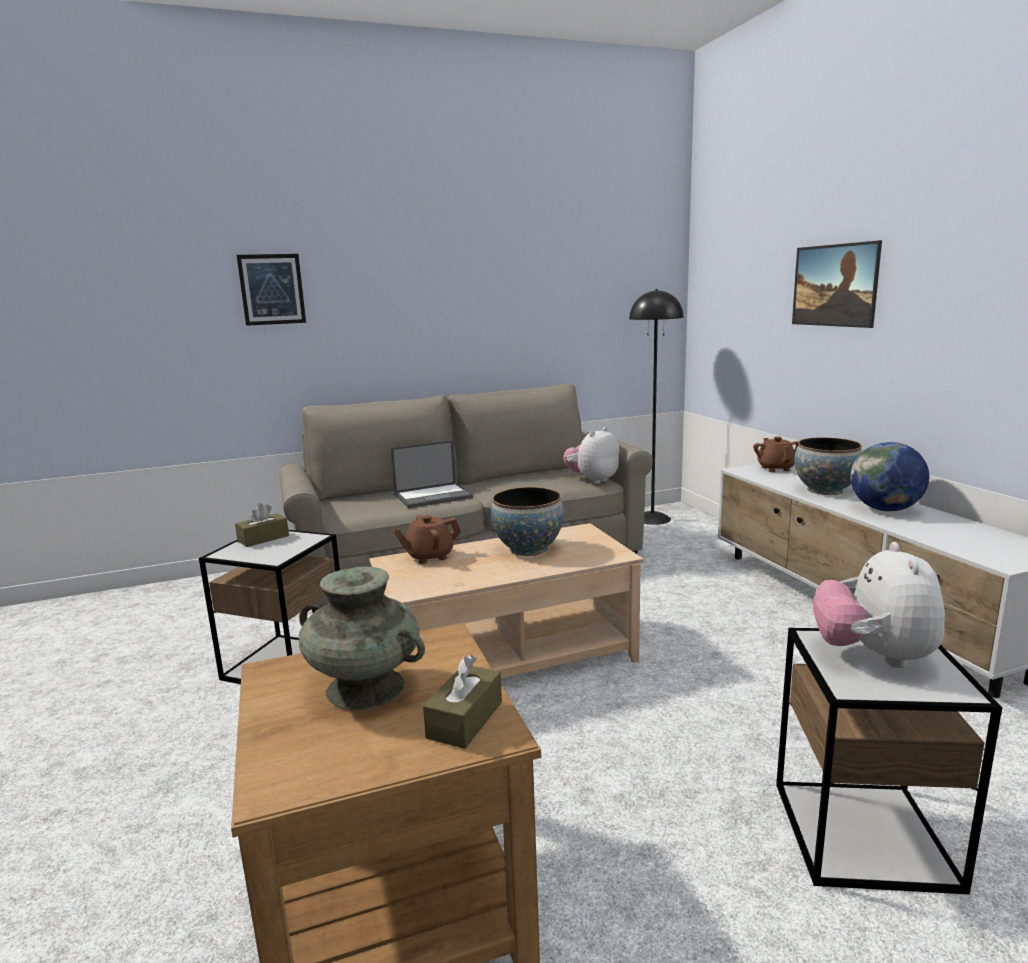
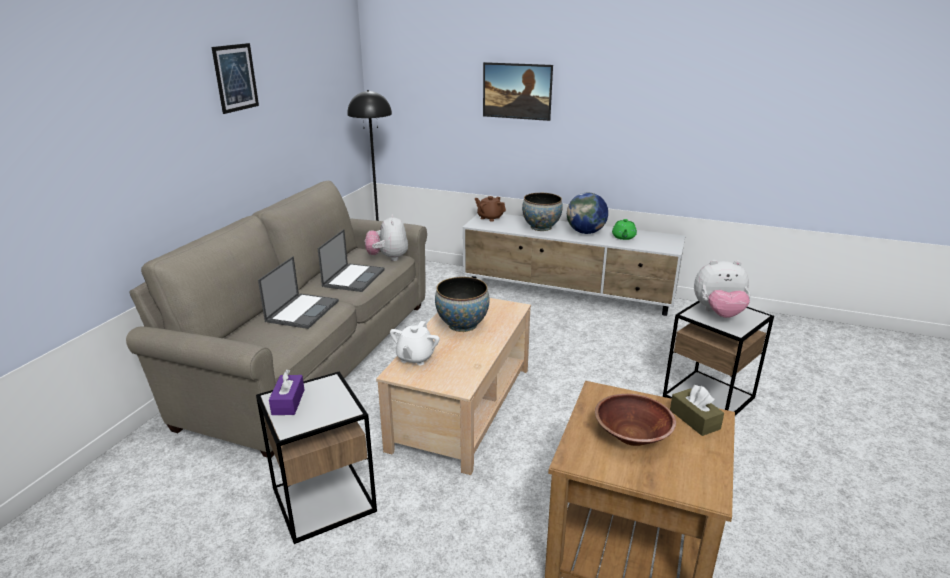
camera: 50 degrees left, 10 degrees up
brown tissue box [235,503,289,547] -> purple tissue box [269,370,304,415]
picture [237,254,306,326] -> picture moved to [211,43,259,114]
turquoise vase [299,567,425,710] -> brown bowl [595,394,676,446]
brown teapot [393,515,461,564] -> white teapot [390,321,440,365]
plush toy [813,542,945,668] -> plush toy turned 45 degrees counterclockwise [694,260,751,318]
none -> laptop [318,229,385,292]
none -> green teapot [612,219,637,240]

